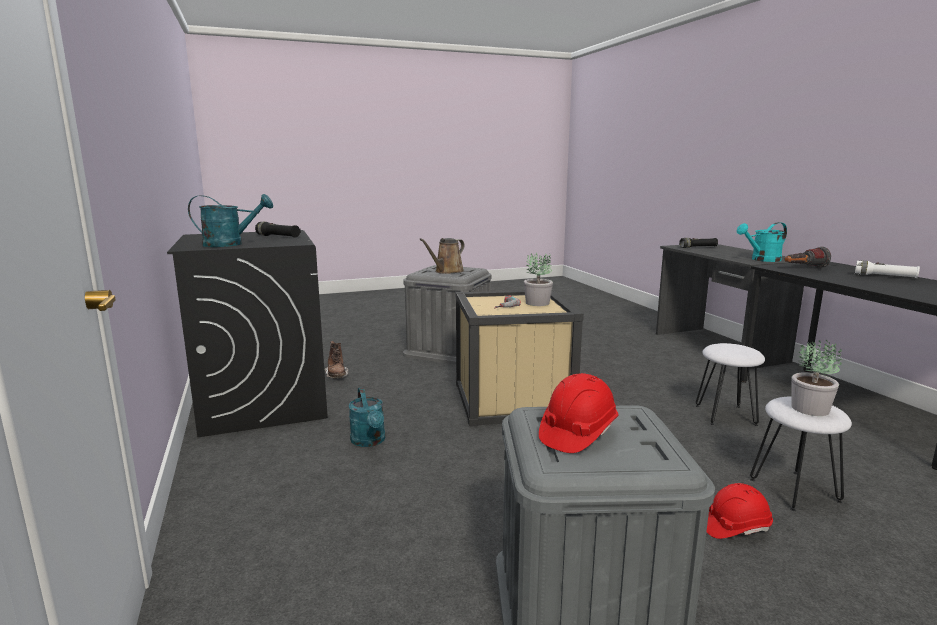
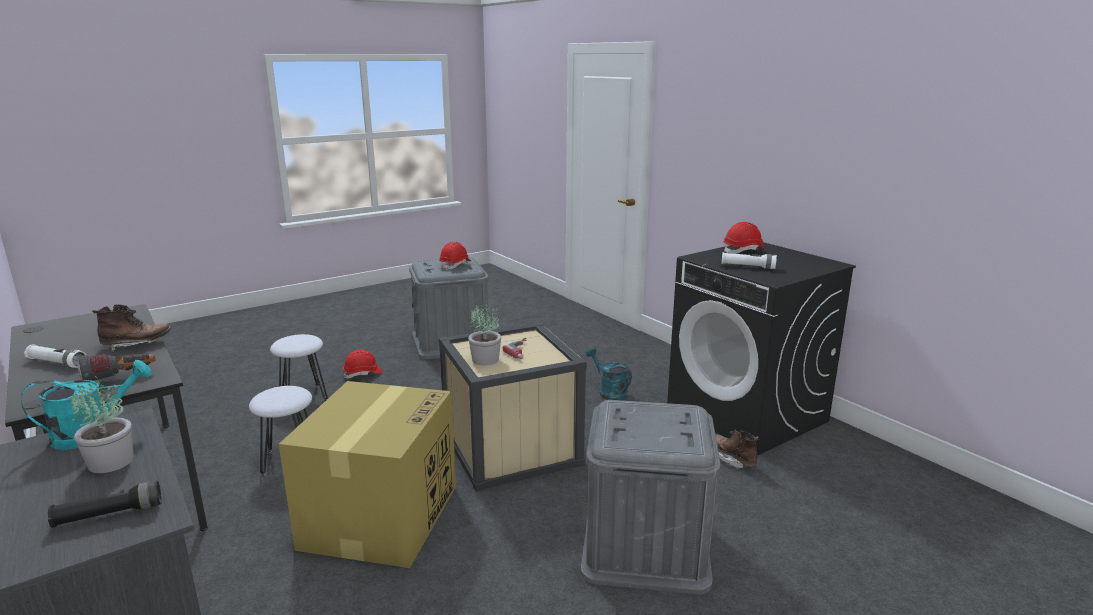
camera: 165 degrees right, 5 degrees up
turquoise watering can [188,194,273,247] -> red hard hat [724,222,766,254]
black flashlight [255,222,301,237] -> white flashlight [722,252,777,269]
brown watering can [419,238,465,274] -> none
potted plant [791,340,842,416] -> potted plant moved to [70,376,134,473]
none -> brown boot [92,304,171,352]
none -> cardboard box [279,381,456,568]

